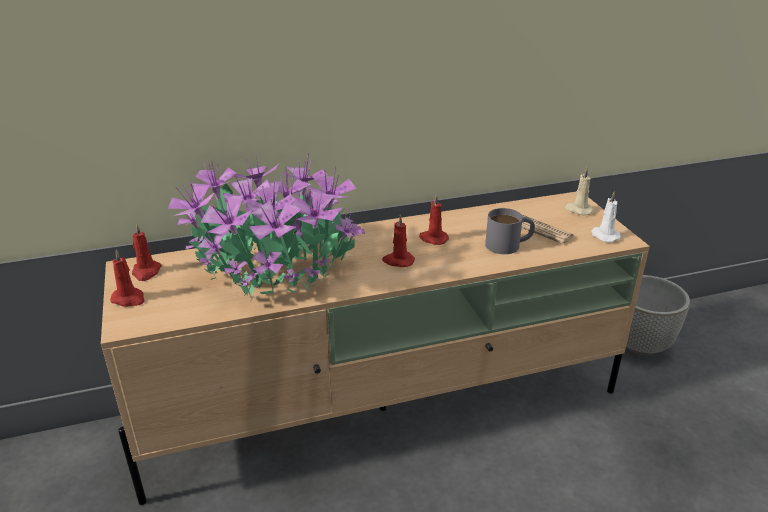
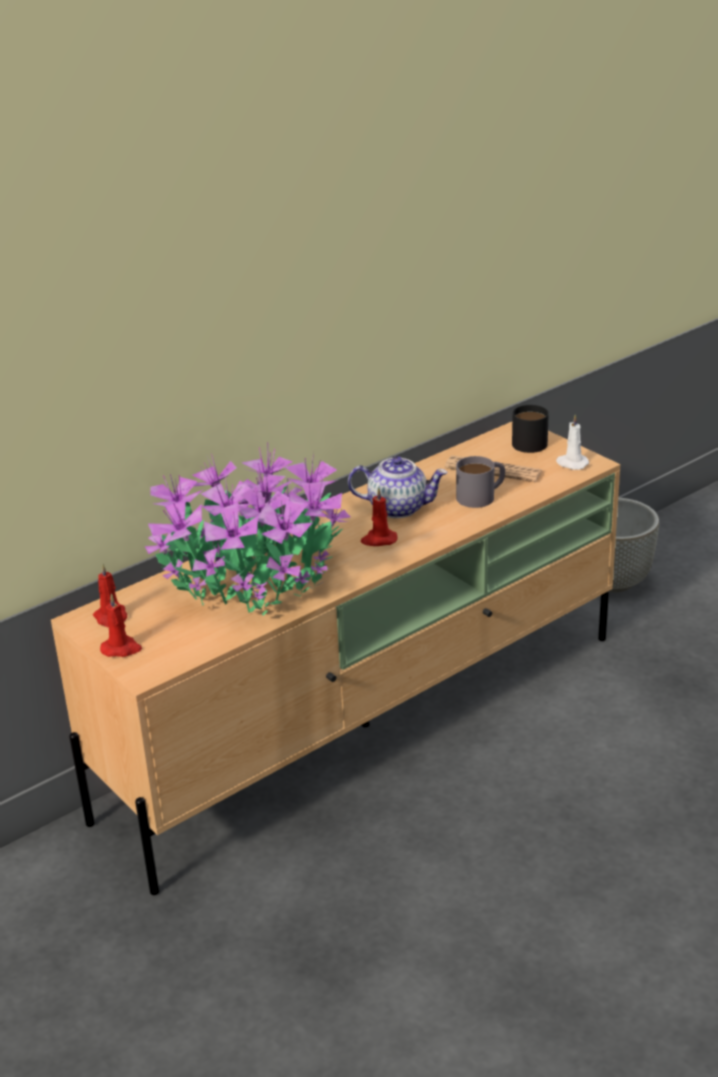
camera: 20 degrees left, 0 degrees up
red candle [419,194,449,245] -> teapot [348,456,447,518]
beige candle [565,168,594,215] -> black mug [512,405,549,453]

